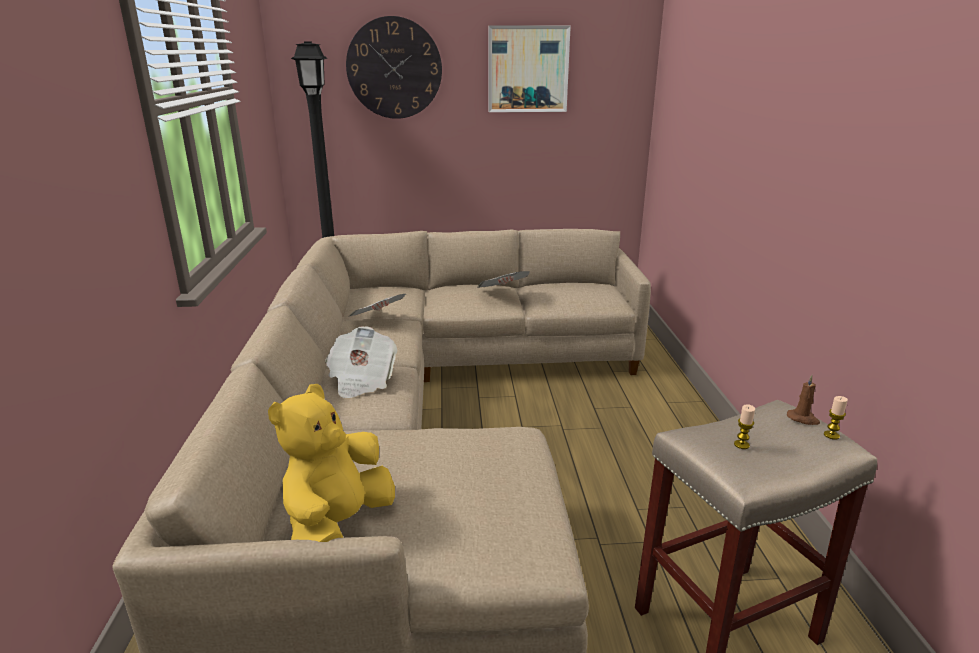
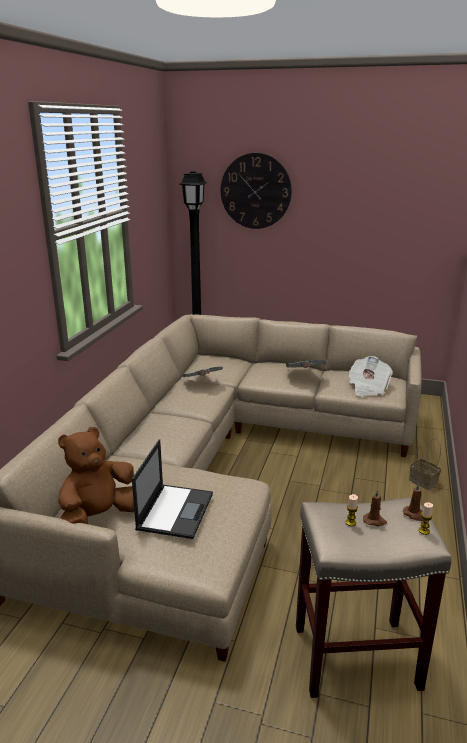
camera: 20 degrees right, 0 degrees up
yellow plush toy [268,384,395,542] -> brown plush toy [58,427,134,524]
newspaper [325,327,398,398] -> newspaper moved to [348,356,393,397]
picture [488,25,571,112] -> none
none -> laptop [132,439,213,539]
none -> brown candle [363,490,387,526]
none -> basket [409,438,441,490]

